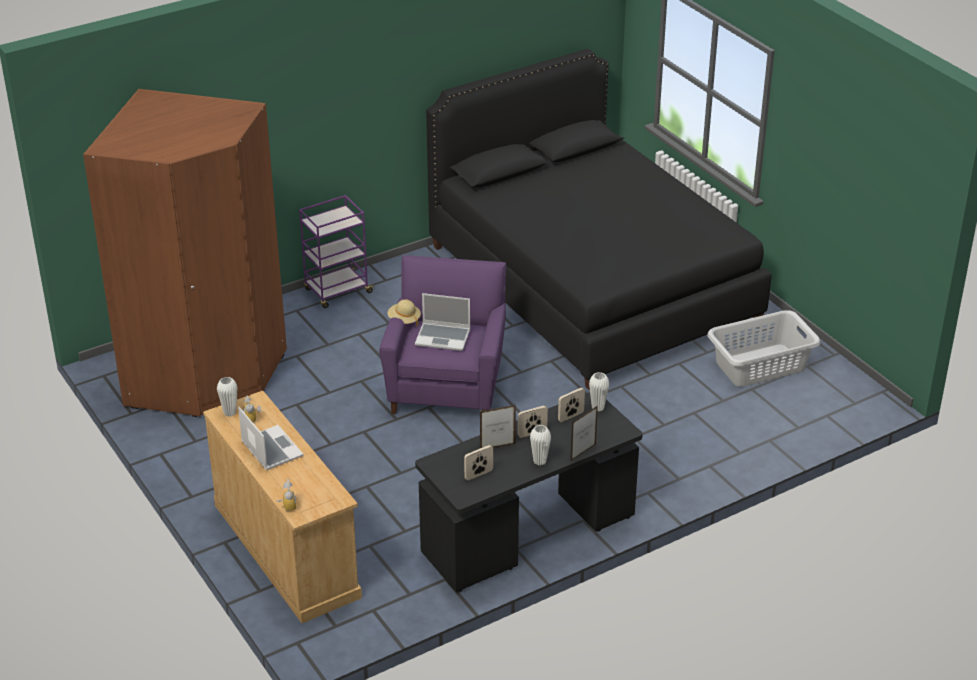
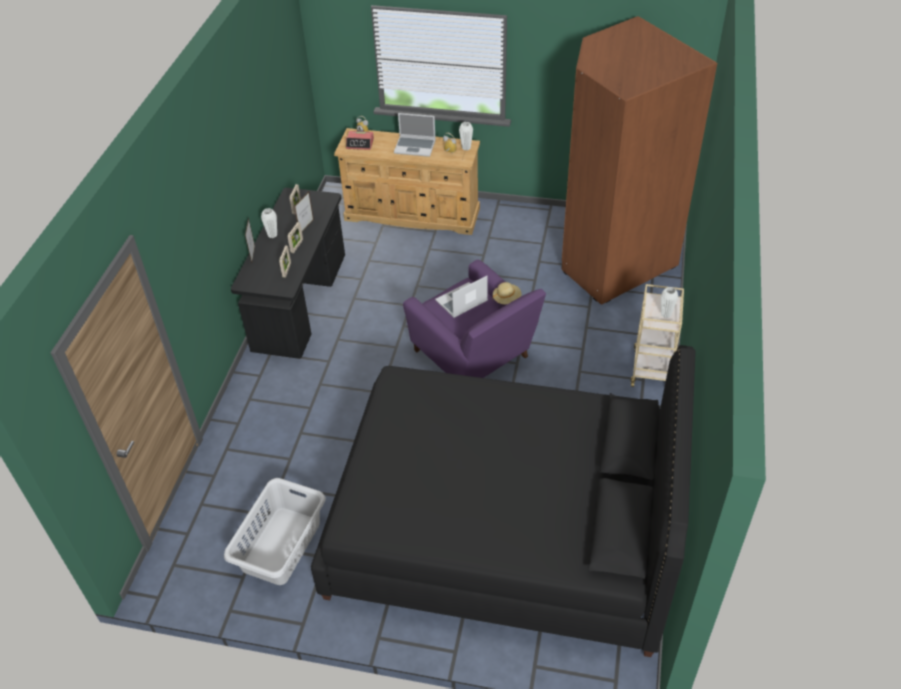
camera: 135 degrees right, 10 degrees up
purple cart [299,195,375,308] -> beige cart [631,284,684,387]
white vase [589,372,609,412] -> white vase moved to [661,287,678,318]
none -> alarm clock [346,131,374,150]

